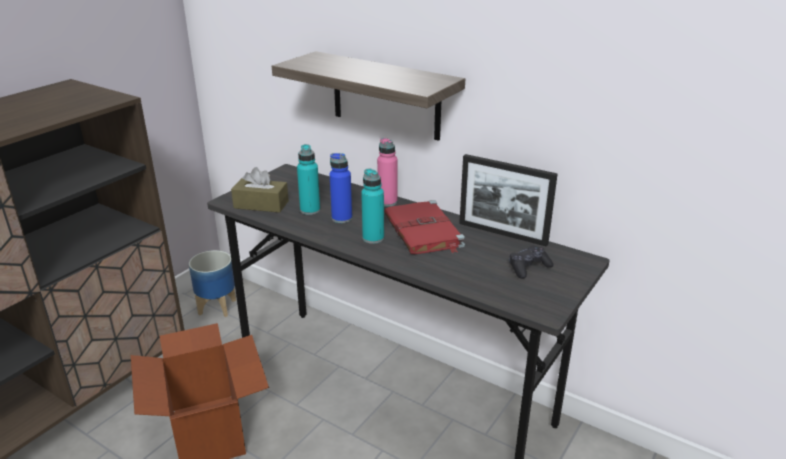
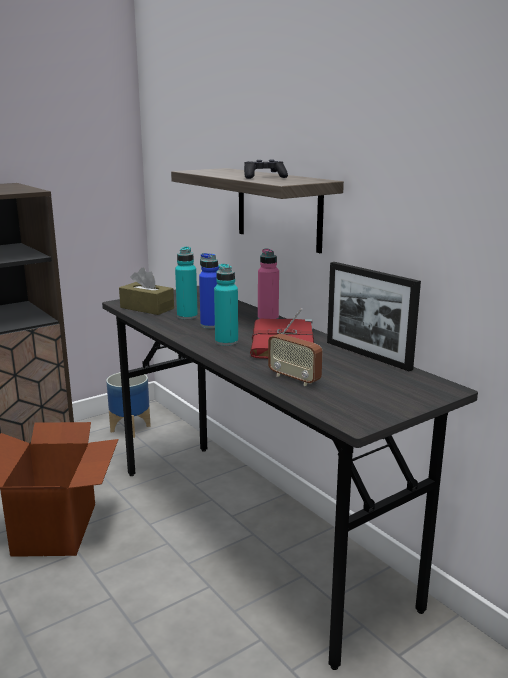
camera: 20 degrees right, 10 degrees down
black game controller [509,245,553,279] -> black game controller moved to [244,160,288,179]
none -> radio [268,308,323,386]

